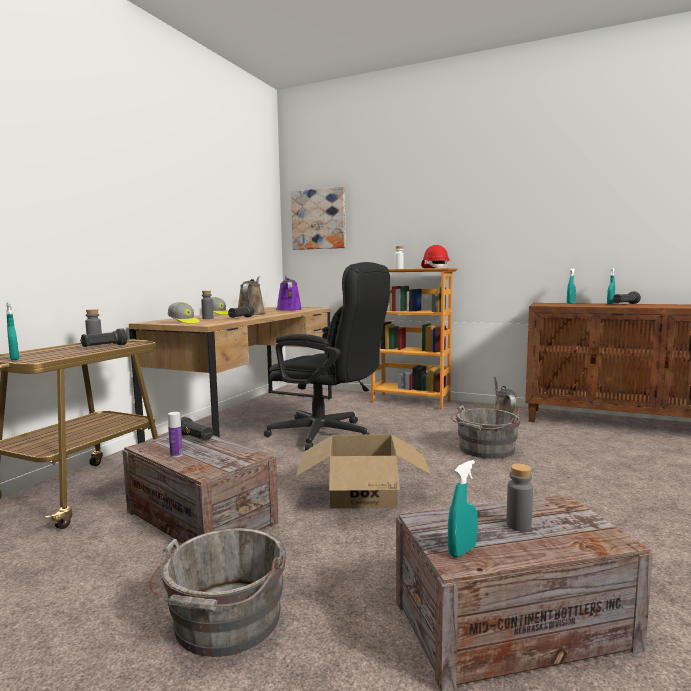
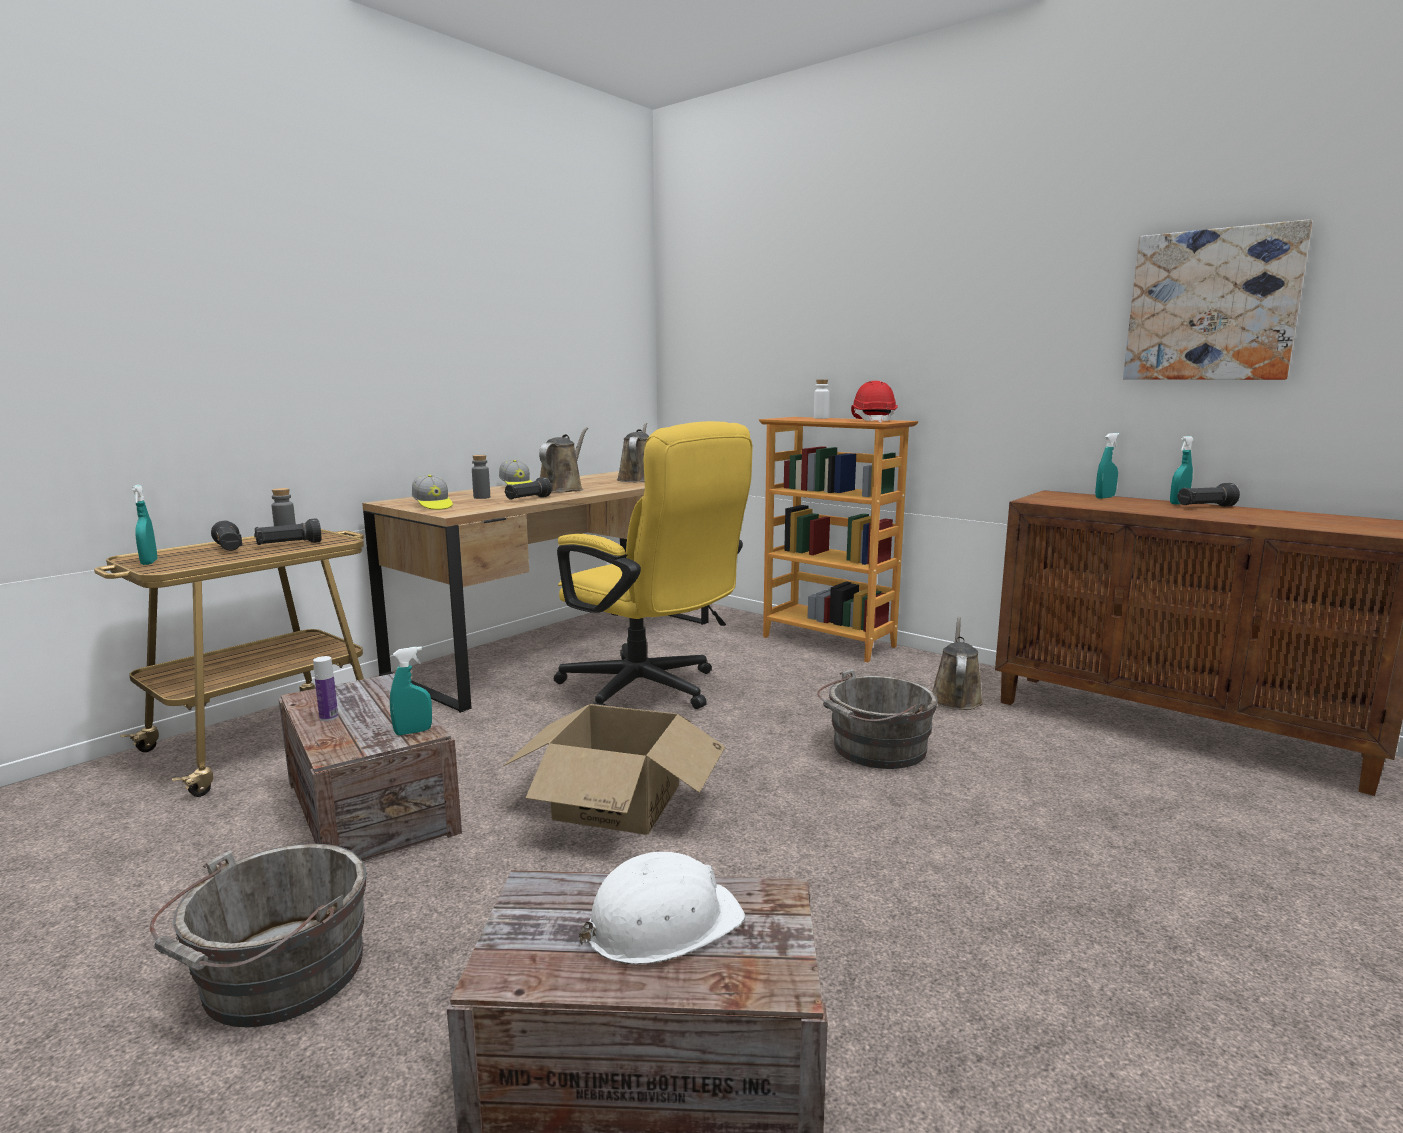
camera: 15 degrees right, 5 degrees up
black flashlight [181,417,213,441] -> black flashlight moved to [211,521,243,551]
black office chair [264,262,390,450] -> yellow office chair [554,421,753,709]
purple watering can [276,276,301,310] -> brown watering can [617,423,649,482]
picture [291,187,346,250] -> picture moved to [1123,219,1312,380]
turquoise spray bottle [448,460,478,557] -> turquoise spray bottle moved to [390,647,432,735]
grey bottle [506,464,533,531] -> white hard hat [578,852,745,964]

